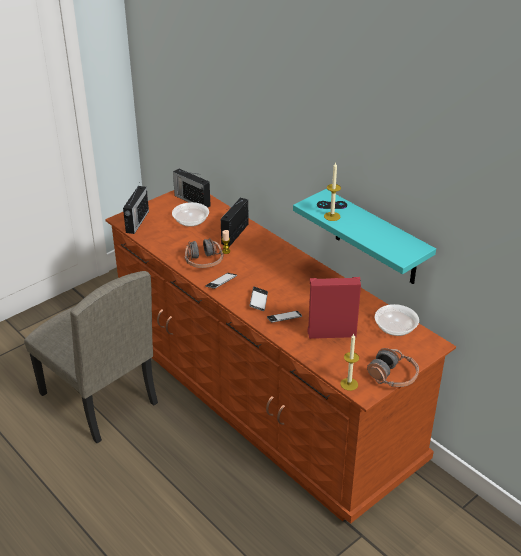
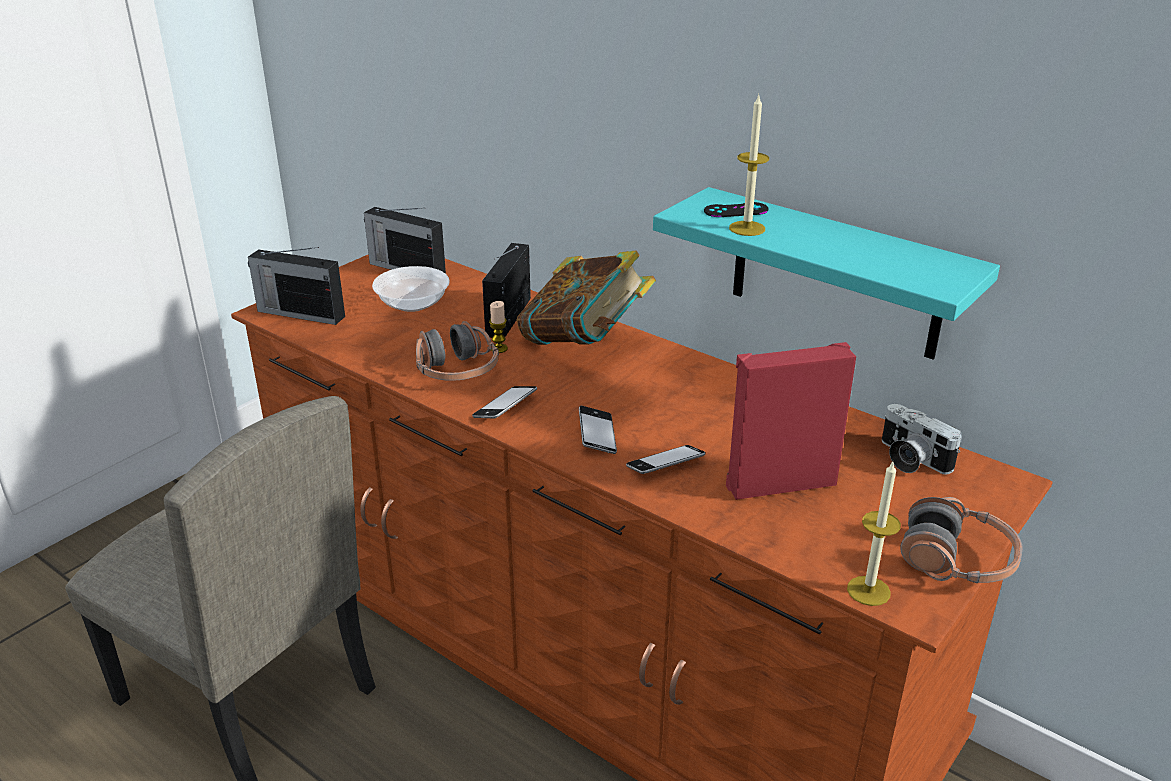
camera: 10 degrees left, 5 degrees down
radio [123,183,149,234] -> radio turned 105 degrees clockwise [248,247,345,325]
bowl [375,304,419,336] -> camera [882,404,962,475]
none -> book [517,250,656,345]

